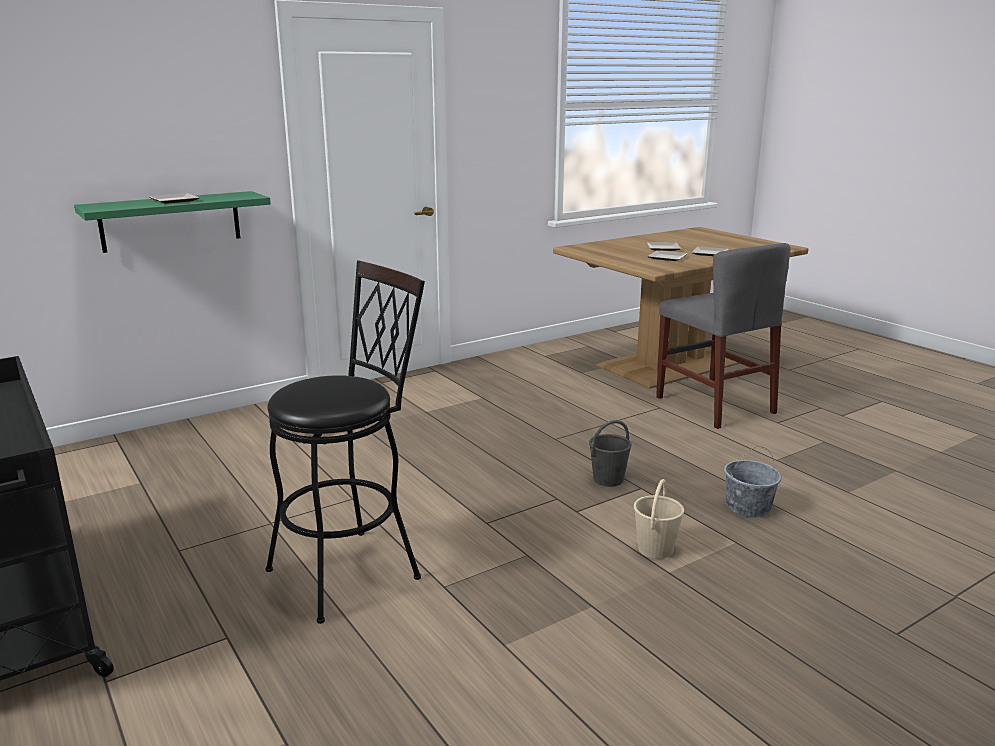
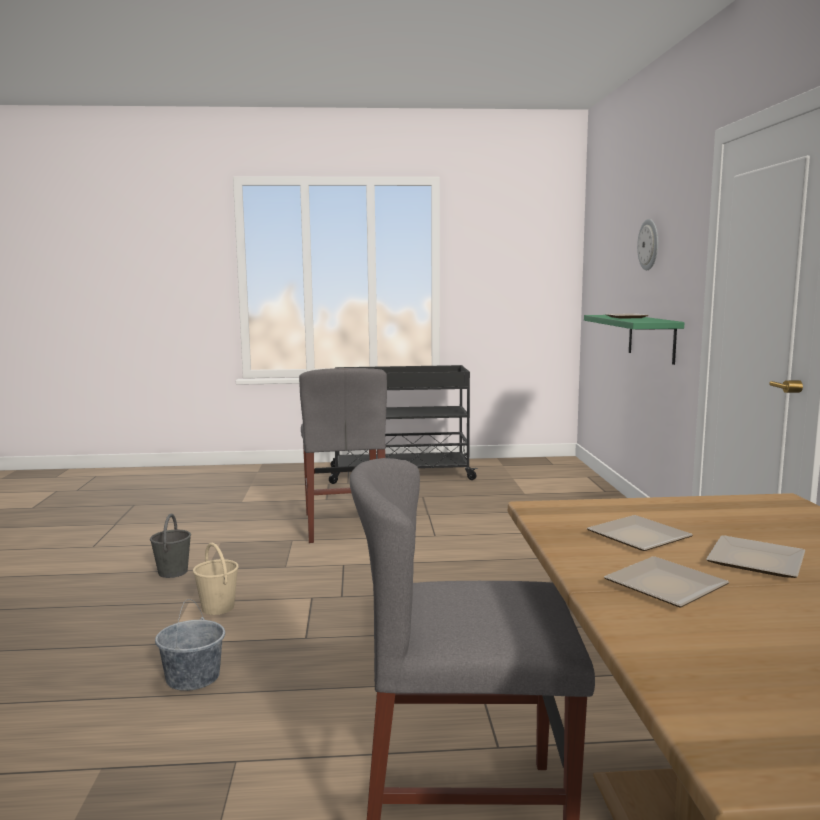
camera: 120 degrees right, 10 degrees down
black stool [265,260,425,624] -> grey chair [299,368,387,543]
grey bucket [589,420,632,487] -> grey bucket moved to [150,514,191,578]
none -> wall clock [637,219,658,270]

